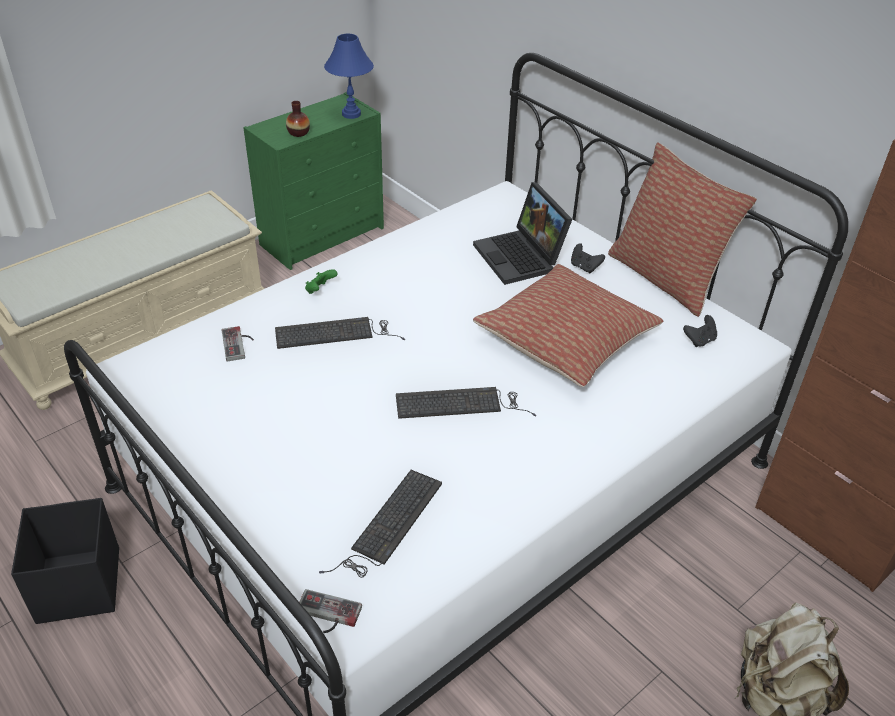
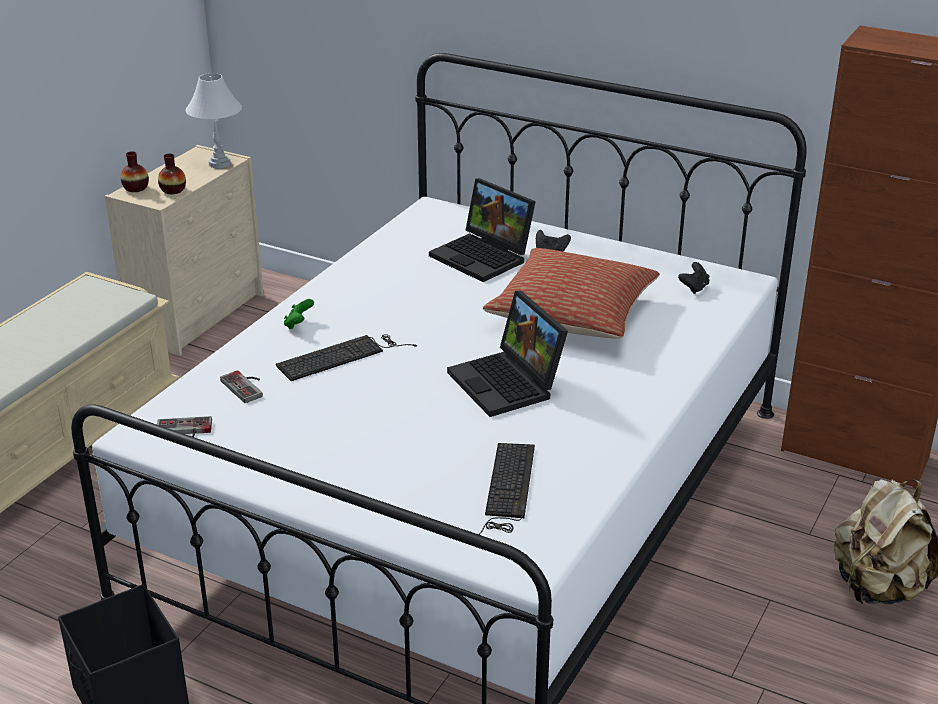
camera: 20 degrees left, 10 degrees down
green dresser [243,92,384,270] -> beige dresser [105,145,264,356]
game controller [299,589,362,633] -> game controller moved to [157,416,212,437]
blue table lamp [324,34,374,119] -> white table lamp [186,73,242,168]
keyboard [396,387,536,419] -> laptop [447,291,568,417]
pillow [608,142,757,317] -> none
none -> vase [121,151,149,192]

